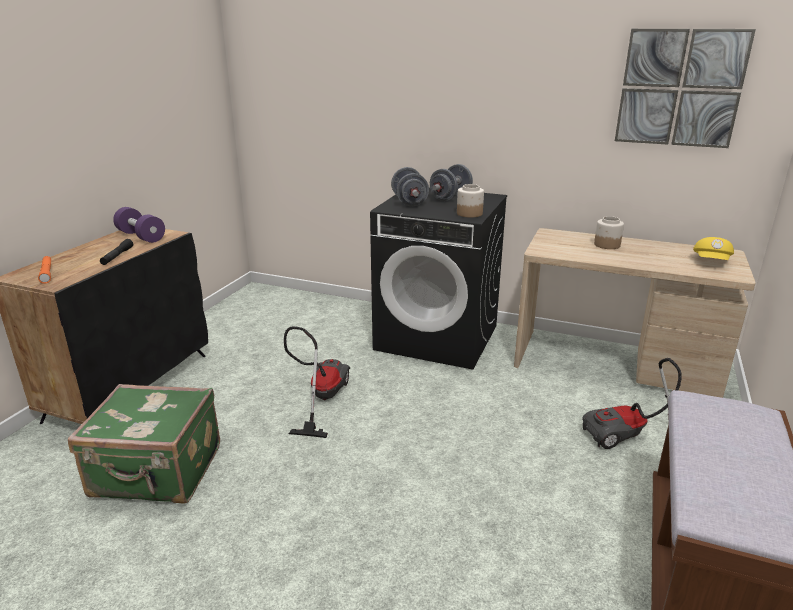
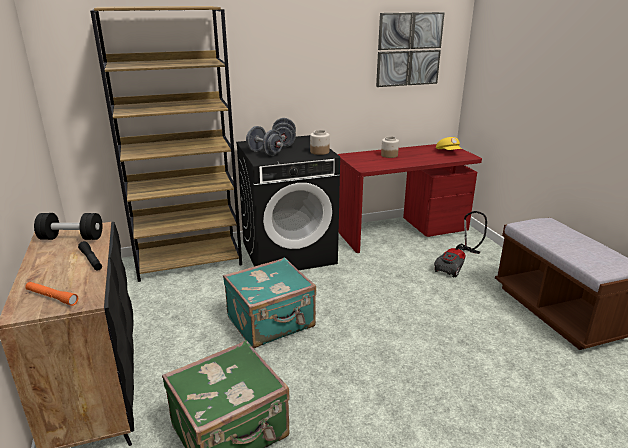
camera: 40 degrees left, 0 degrees up
purple dumbbell [113,207,165,243] -> black dumbbell [34,213,103,240]
vacuum cleaner [284,326,350,438] -> turquoise suitcase [223,257,316,348]
beige desk [514,228,756,398] -> red desk [338,144,482,253]
none -> brown bookcase [90,6,242,282]

